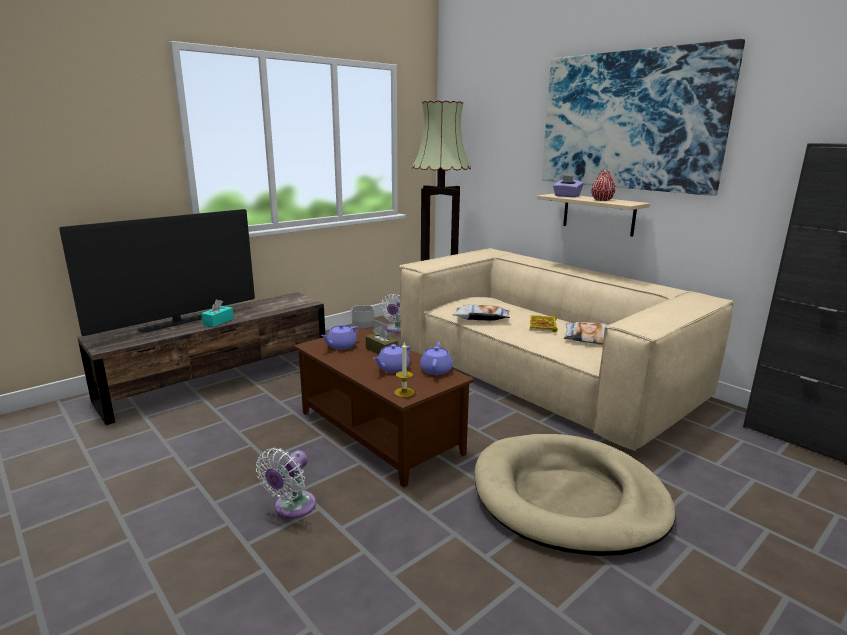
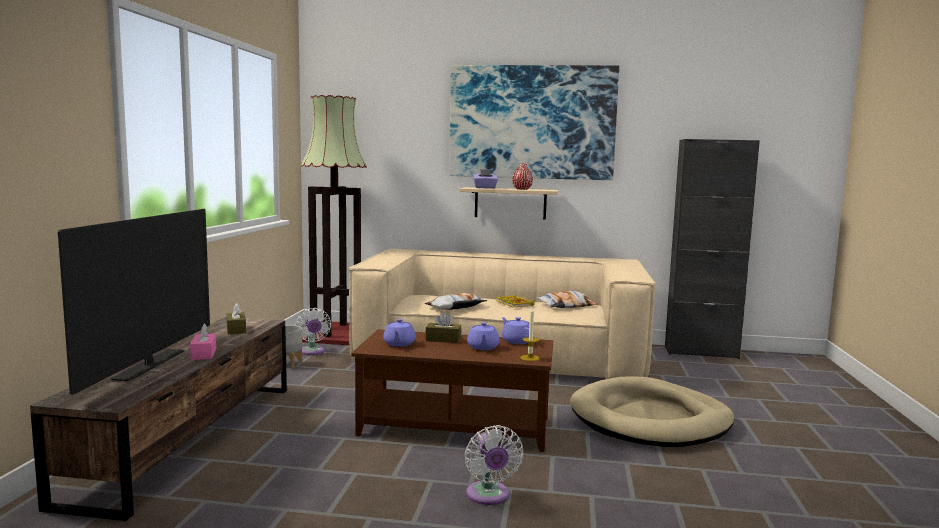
camera: 40 degrees left, 10 degrees down
turquoise tissue box [201,299,234,327] -> pink tissue box [190,324,216,360]
none -> brown tissue box [226,303,246,334]

